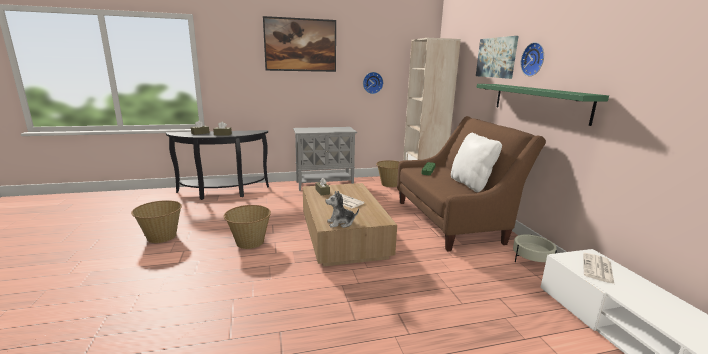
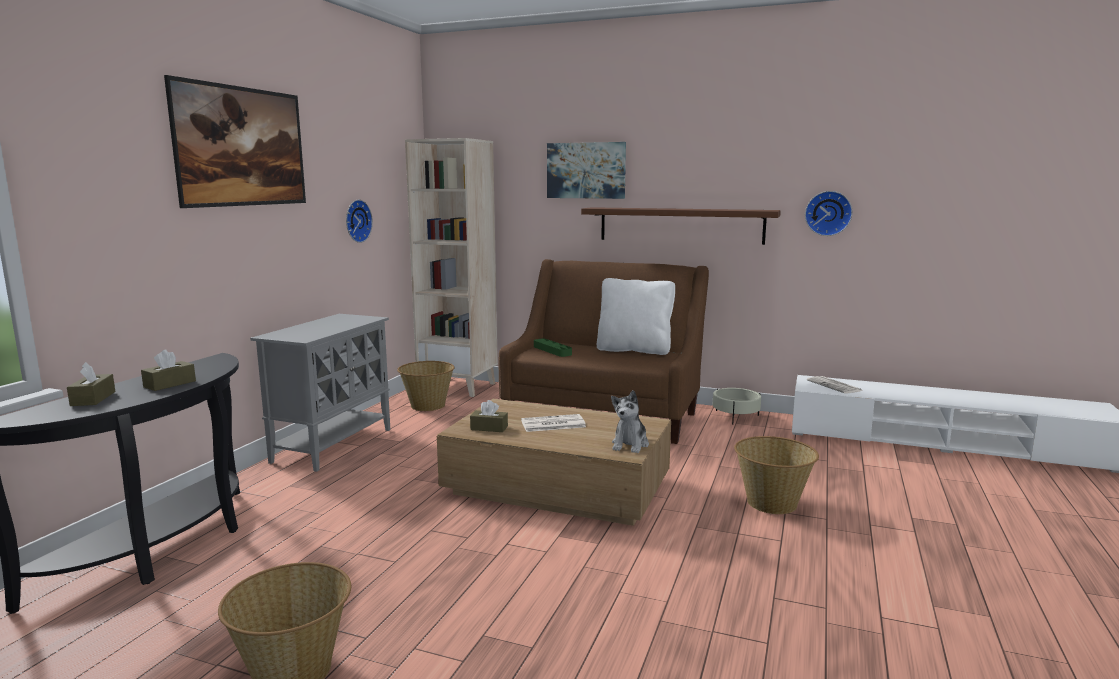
camera: 55 degrees left, 5 degrees down
basket [223,205,271,249] -> basket moved to [734,436,819,514]
green shelf [476,84,609,126] -> brown shelf [581,207,781,245]
wall clock [521,42,544,76] -> wall clock moved to [805,191,853,236]

